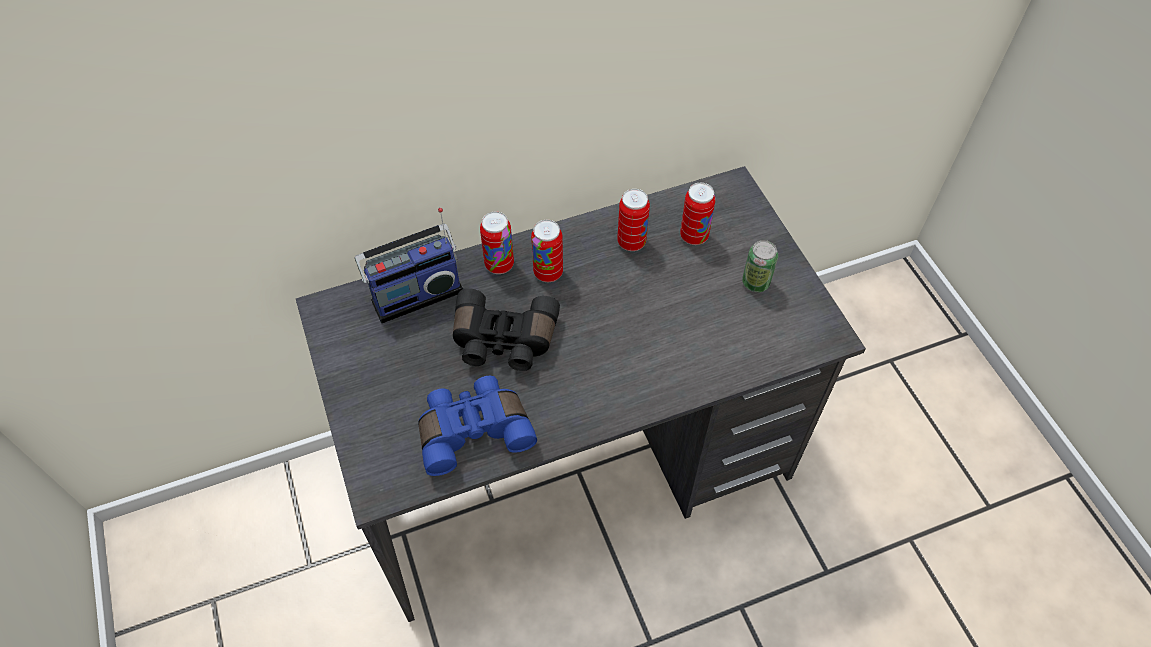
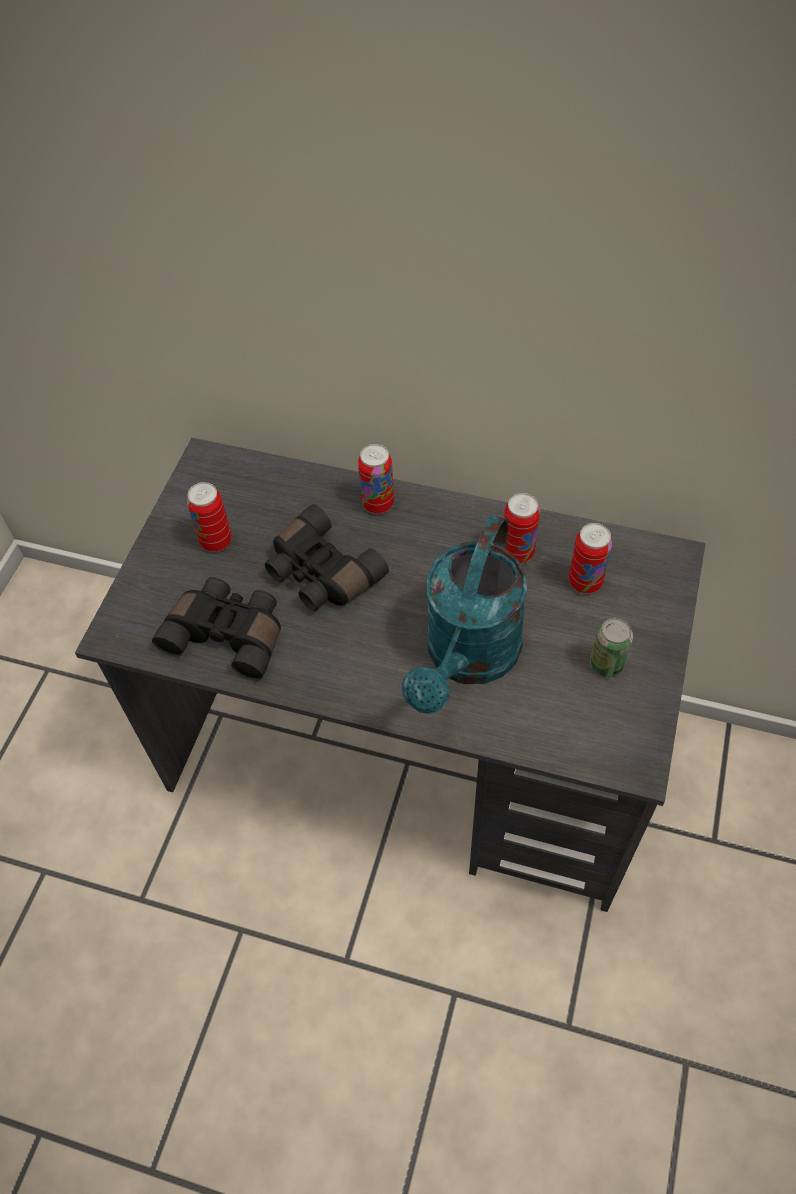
camera: 40 degrees right, 0 degrees up
radio [355,208,463,323] -> none
blue binoculars [418,376,537,476] -> black binoculars [152,577,281,681]
can [531,220,563,282] -> can moved to [187,482,232,552]
none -> turquoise watering can [402,515,527,714]

